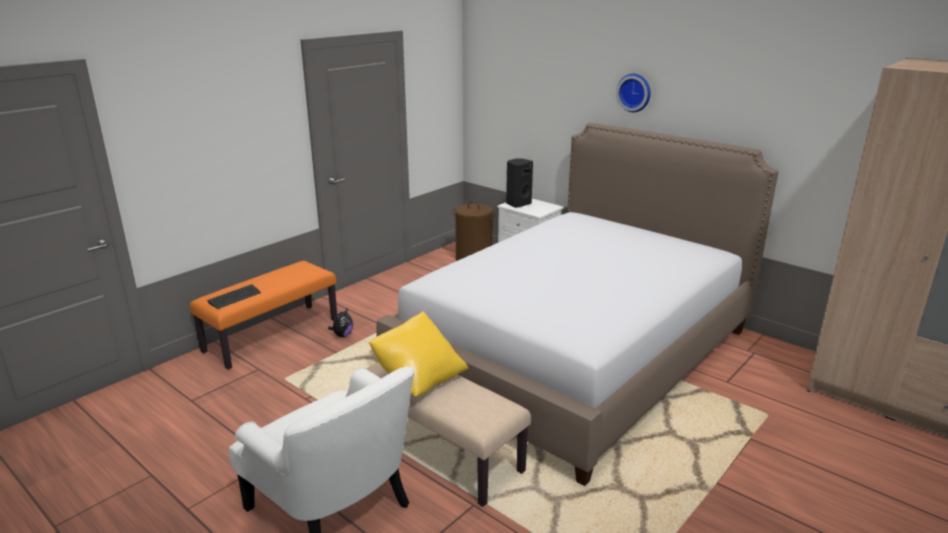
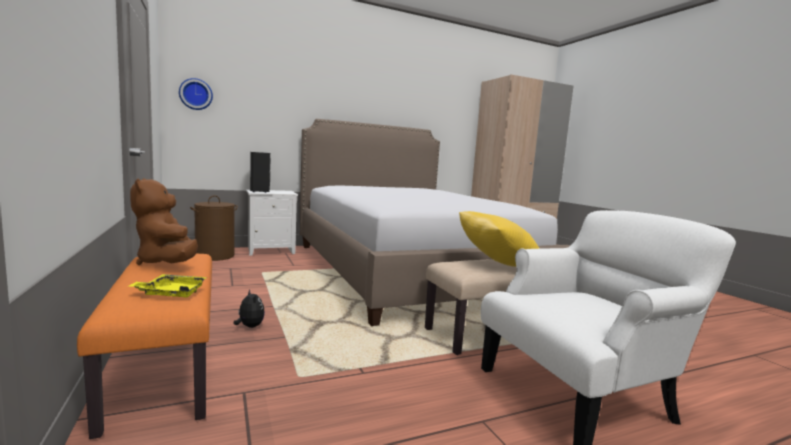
camera: 65 degrees left, 15 degrees down
keyboard [207,284,261,309] -> yellow tray [129,274,208,297]
wall clock [616,74,651,112] -> wall clock moved to [179,78,213,110]
none -> brown plush toy [130,178,198,265]

